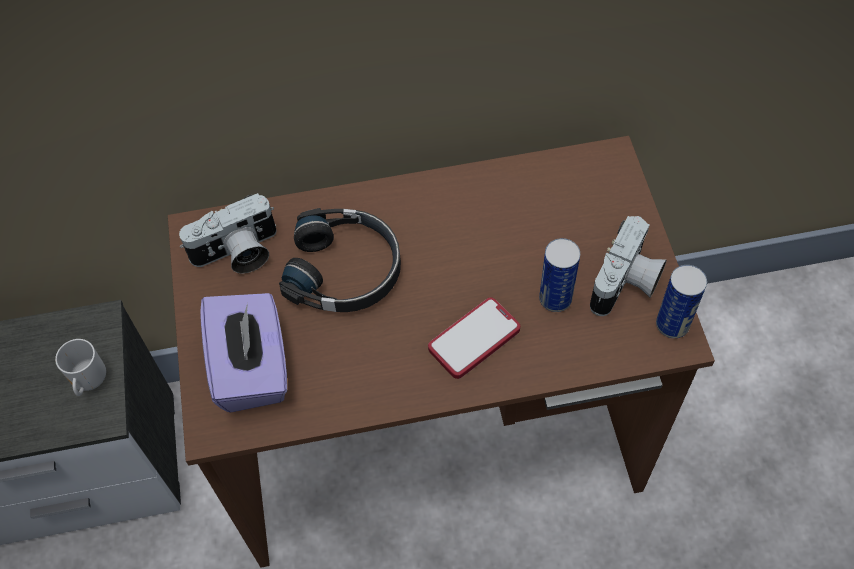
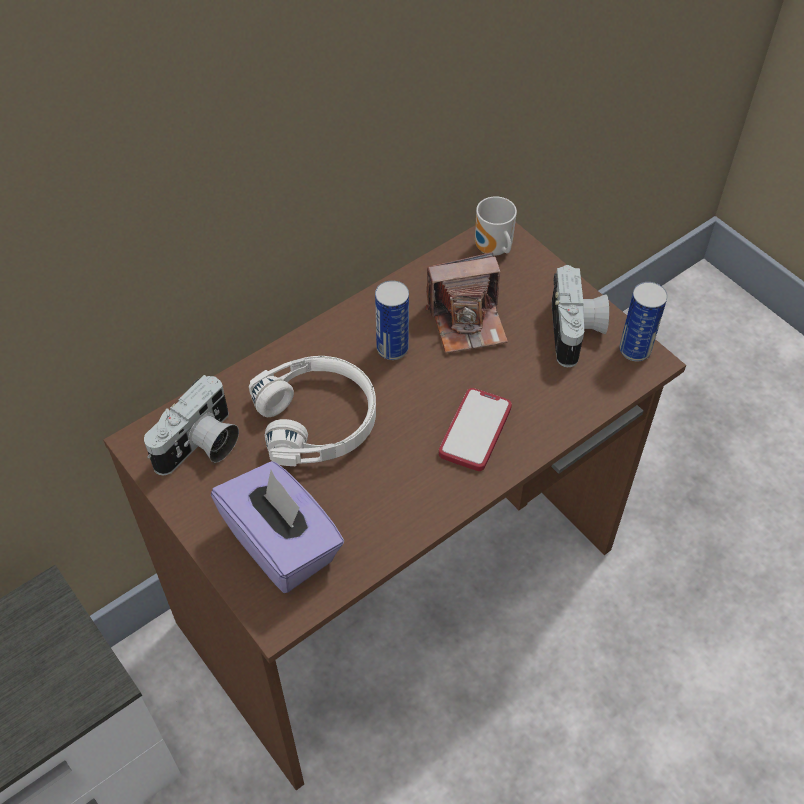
camera: 30 degrees left, 5 degrees down
mug [55,339,106,396] -> mug moved to [475,196,517,256]
black headphones [279,208,401,312] -> white headphones [249,356,376,466]
can [539,238,580,312] -> can moved to [375,280,409,360]
none -> camera [425,252,508,353]

